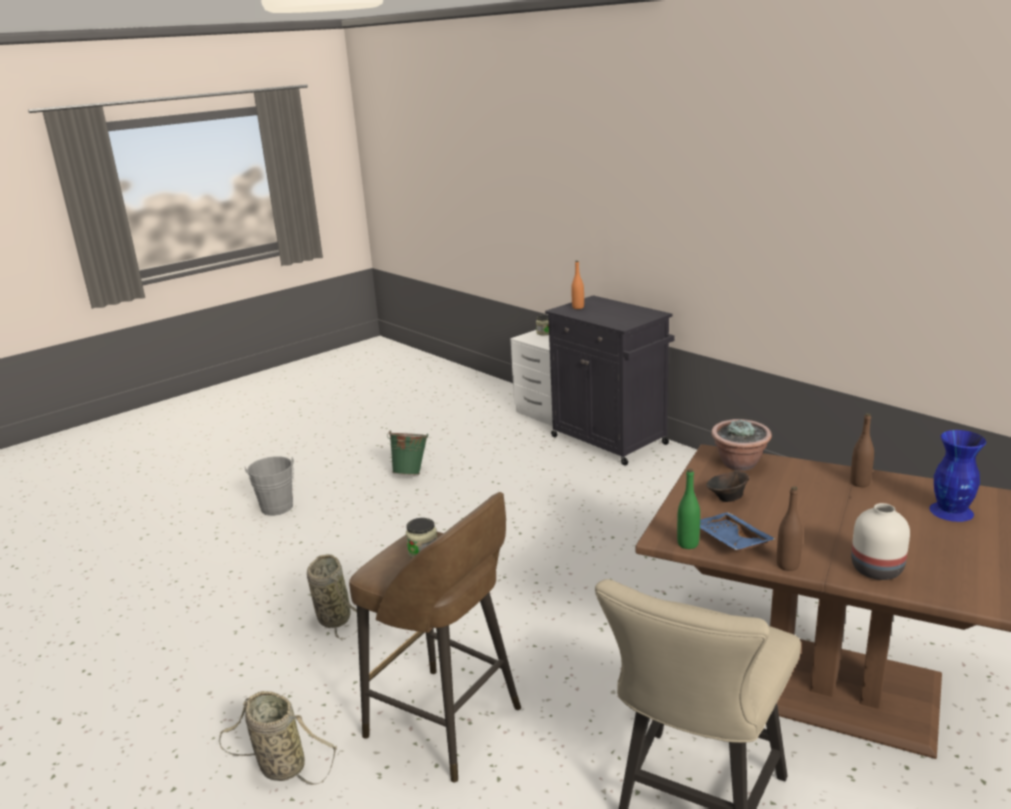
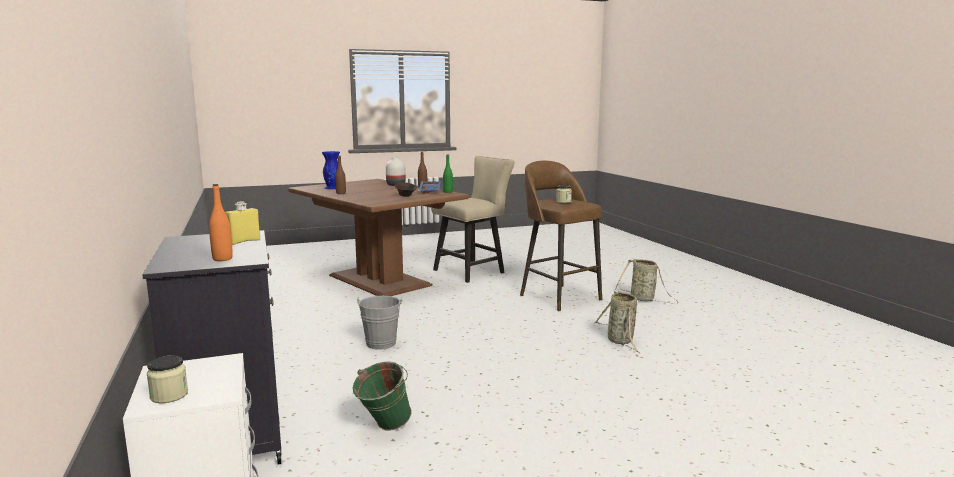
camera: 160 degrees left, 10 degrees down
grey bucket [245,456,294,516] -> grey bucket moved to [357,296,402,350]
green bucket [387,430,428,475] -> green bucket moved to [353,362,412,431]
potted plant [711,419,772,471] -> none
none -> yellow bottle [225,201,260,245]

